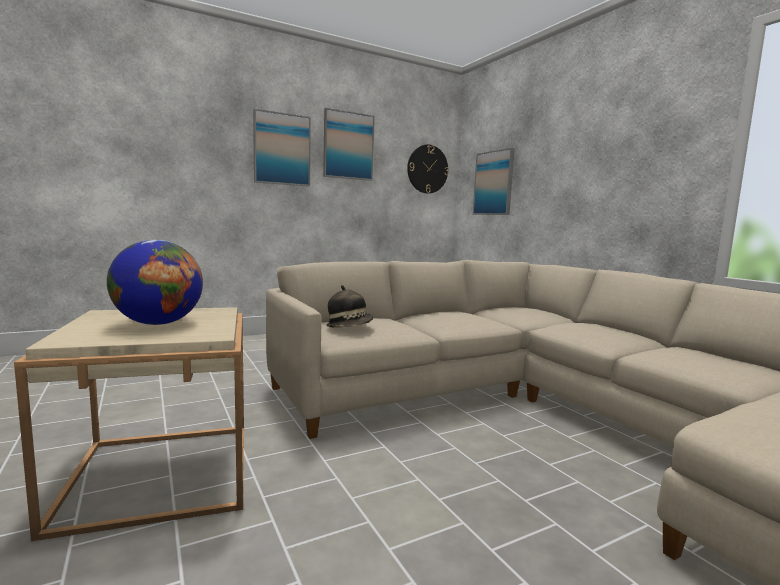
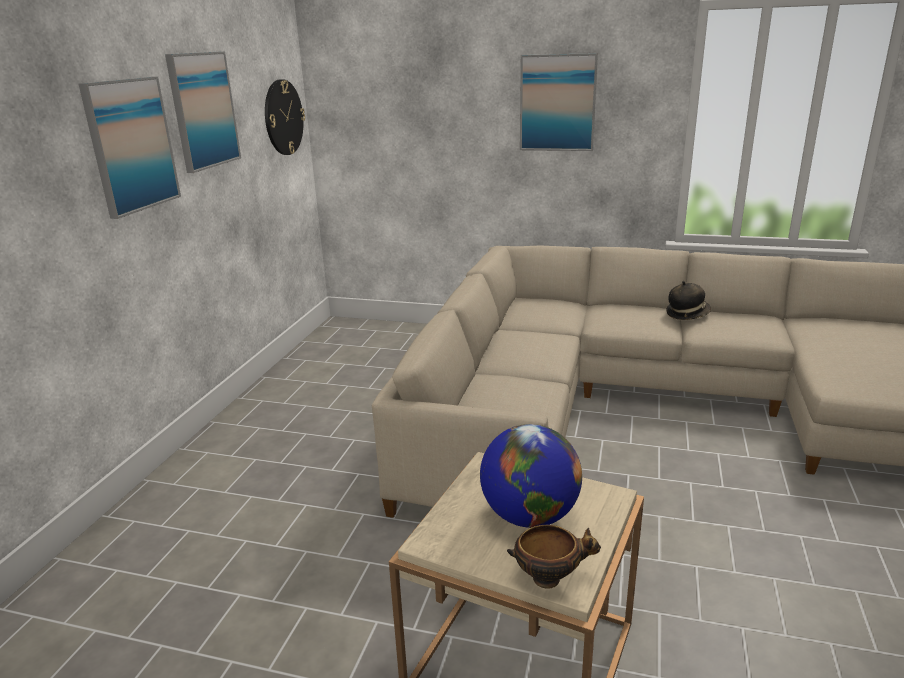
camera: 45 degrees left, 15 degrees up
hat [326,285,373,327] -> hat moved to [666,281,711,320]
picture [473,148,515,215] -> picture moved to [520,53,598,151]
none -> bowl [507,525,601,589]

